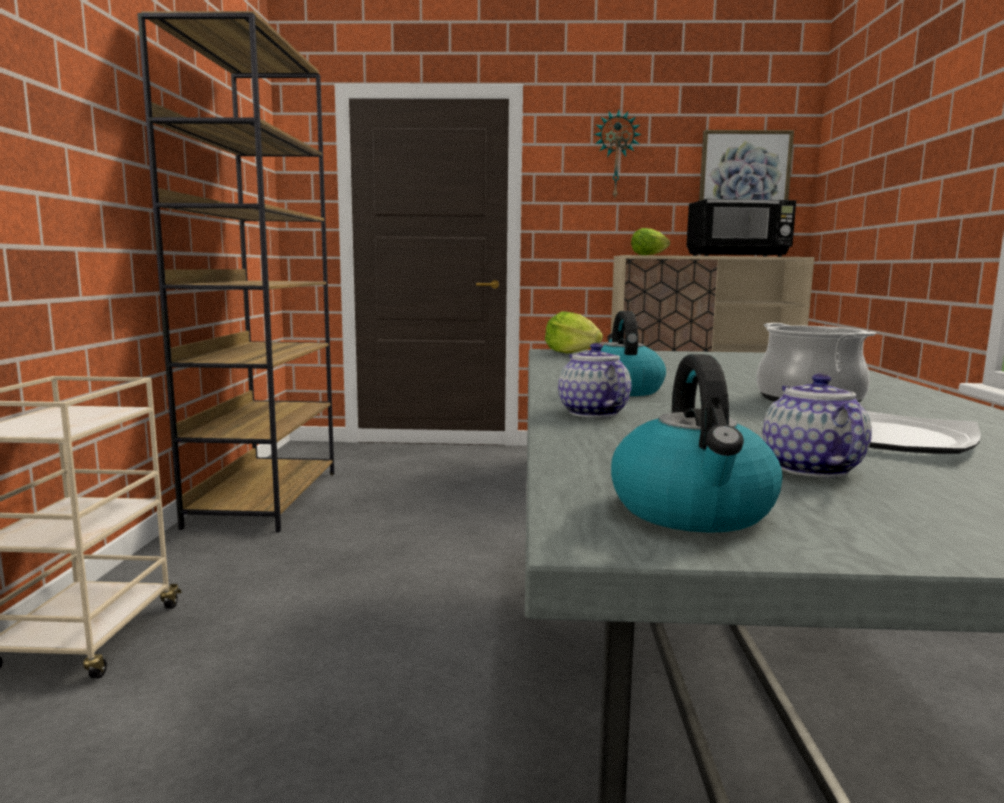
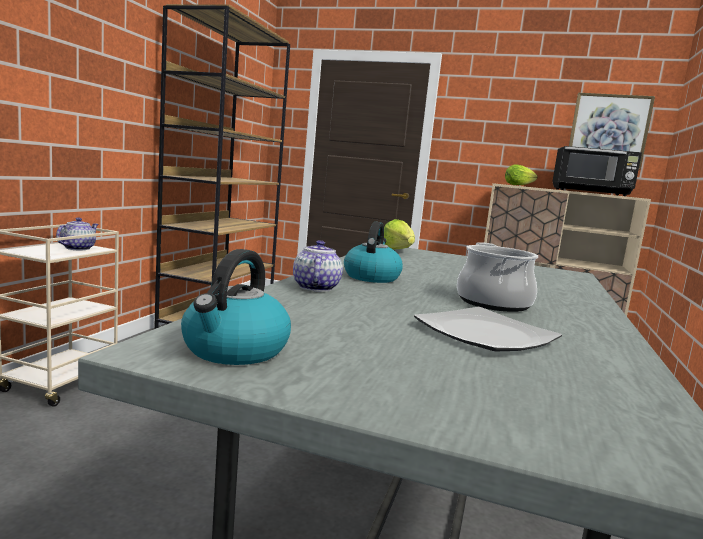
camera: 15 degrees right, 0 degrees up
wall clock [593,109,642,197] -> none
teapot [763,373,872,477] -> teapot moved to [56,217,98,250]

